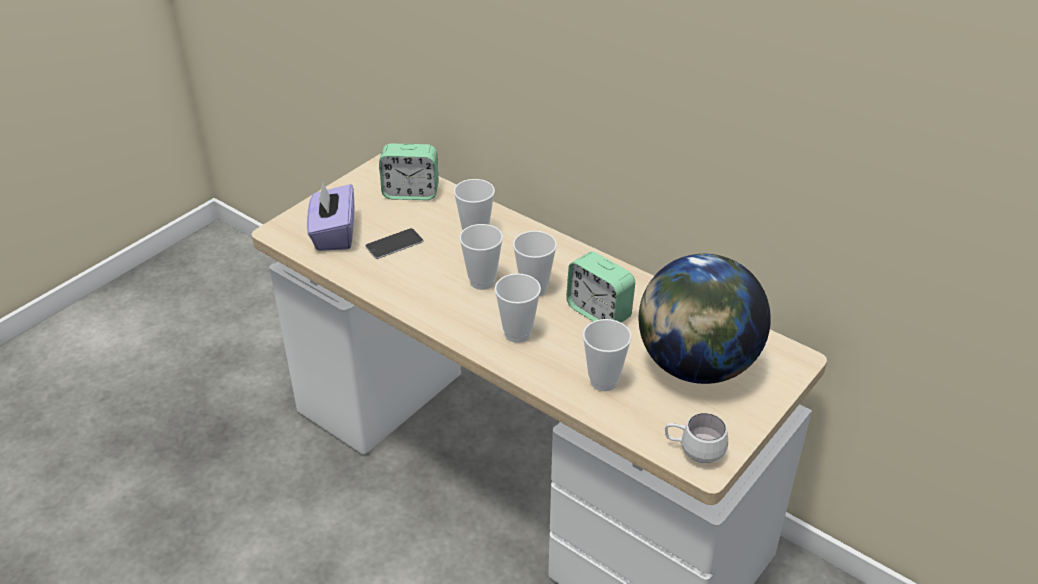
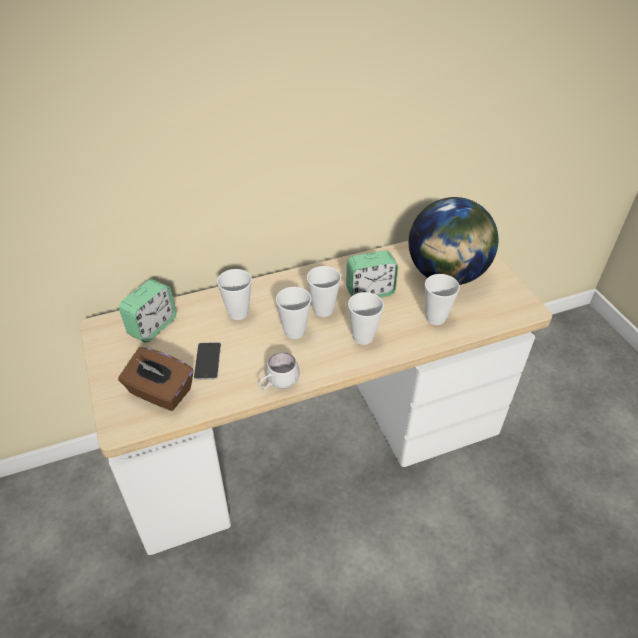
camera: 60 degrees left, 5 degrees up
purple tissue box [307,182,354,251] -> brown tissue box [118,347,193,411]
white mug [665,413,728,463] -> white mug moved to [259,352,300,390]

